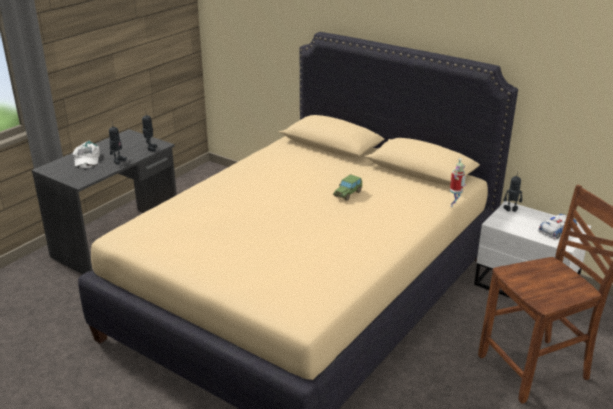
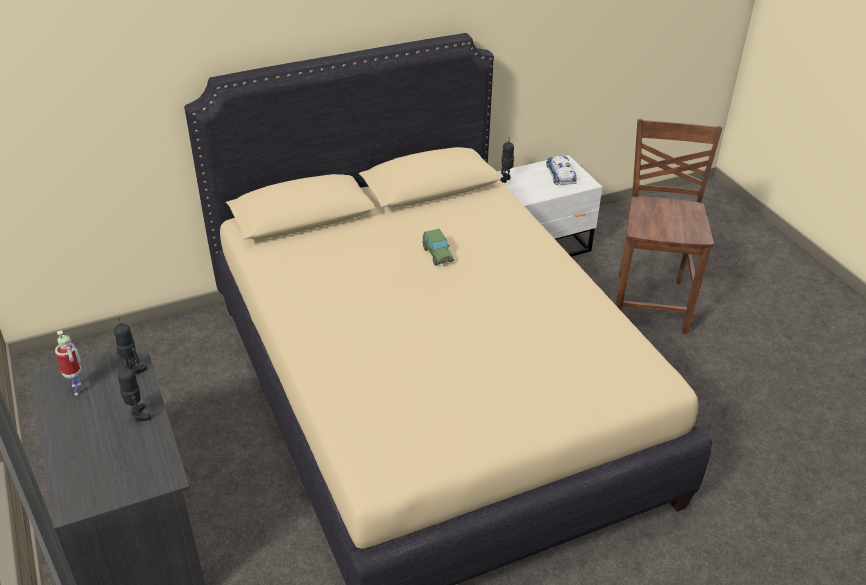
camera: 60 degrees left, 10 degrees up
white cap [73,141,100,168] -> none
toy robot [450,158,466,207] -> toy robot moved to [55,330,82,395]

